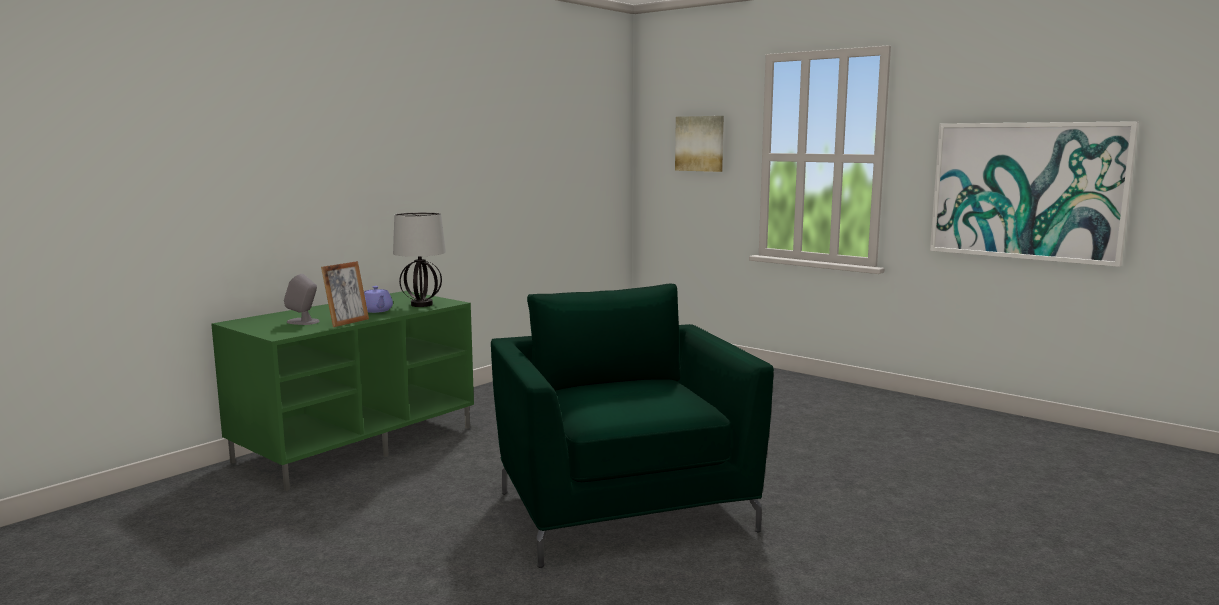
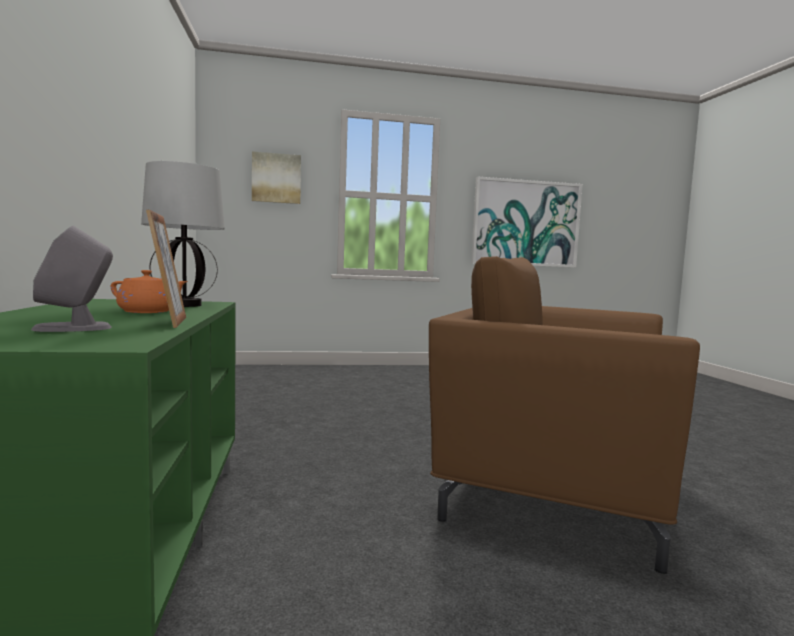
camera: 50 degrees left, 5 degrees down
purple teapot [364,286,393,313] -> orange teapot [111,270,188,313]
green armchair [491,284,774,568] -> brown armchair [429,256,700,574]

